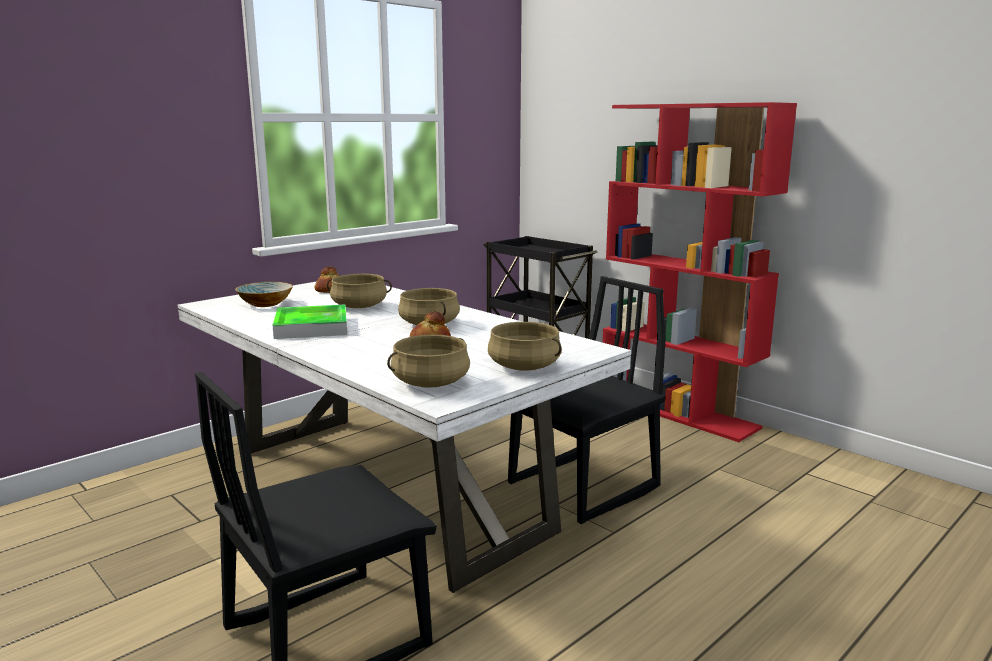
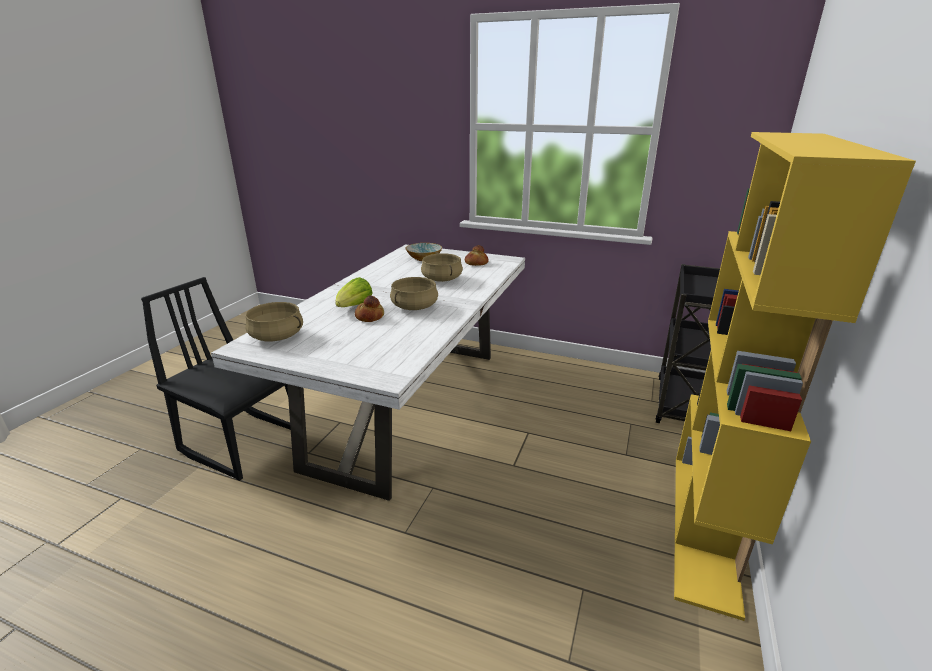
camera: 65 degrees right, 10 degrees up
tray [273,304,347,339] -> none
beige cooking pot [488,322,562,371] -> none
black chair [508,276,665,524] -> none
red bookcase [603,102,797,442] -> yellow bookcase [674,132,916,621]
none -> lettuce [335,277,373,307]

